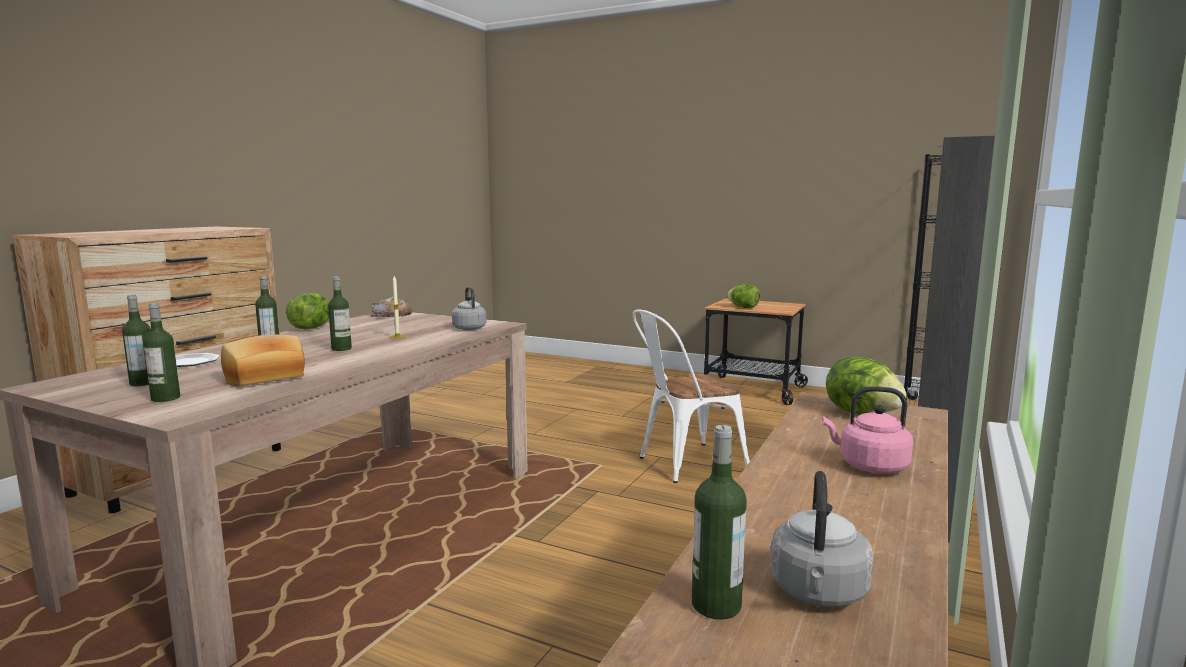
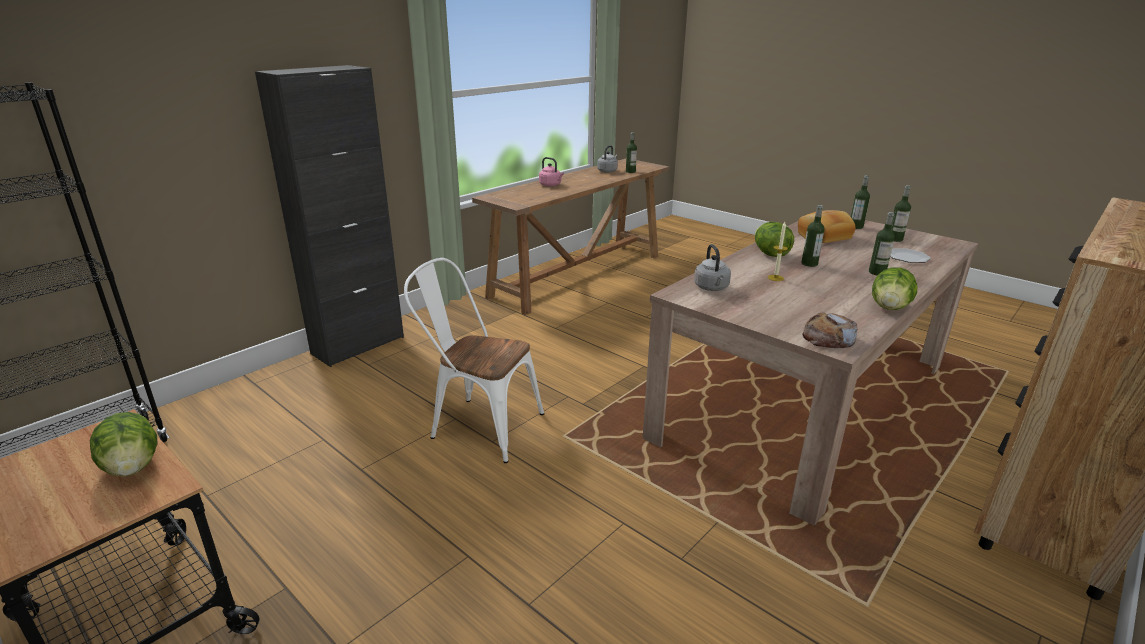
camera: 165 degrees left, 15 degrees up
white chair [632,310,750,483] -> white chair turned 150 degrees counterclockwise [404,258,544,463]
lettuce [826,357,907,415] -> lettuce moved to [755,222,794,257]

